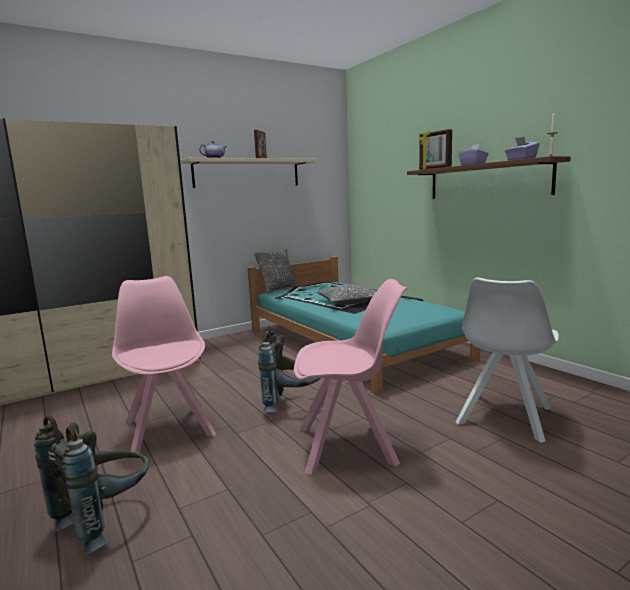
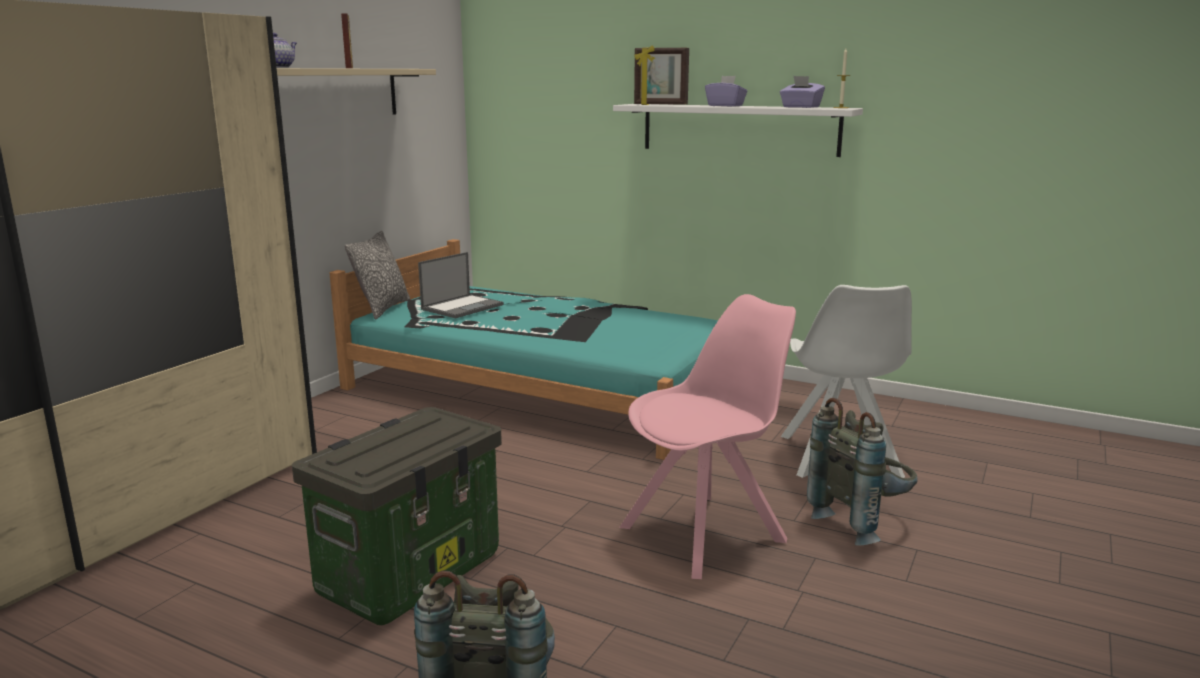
camera: 30 degrees left, 5 degrees up
pink chair [112,276,216,453] -> storage box [292,407,502,625]
grey backpack [258,326,320,413] -> grey backpack moved to [807,398,918,546]
pillow [317,285,375,305] -> none
brown shelf [407,156,571,199] -> white shelf [613,104,863,157]
none -> laptop [418,252,504,319]

